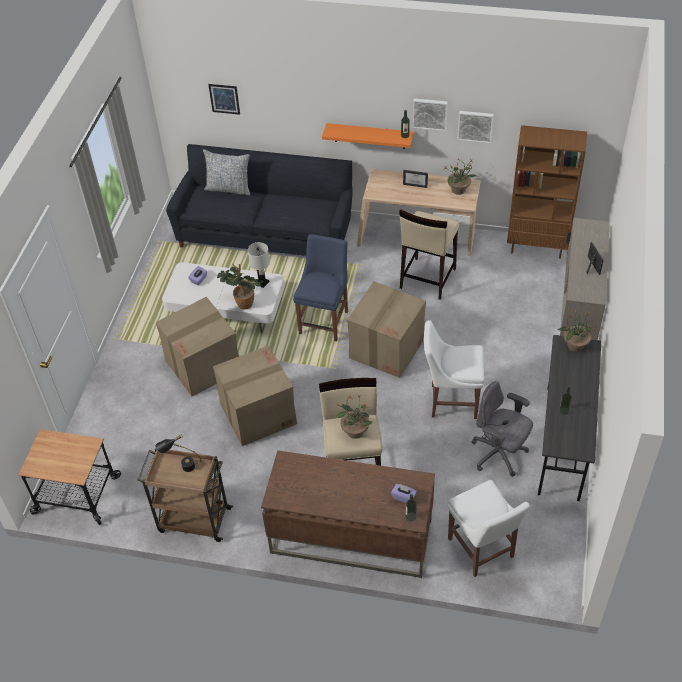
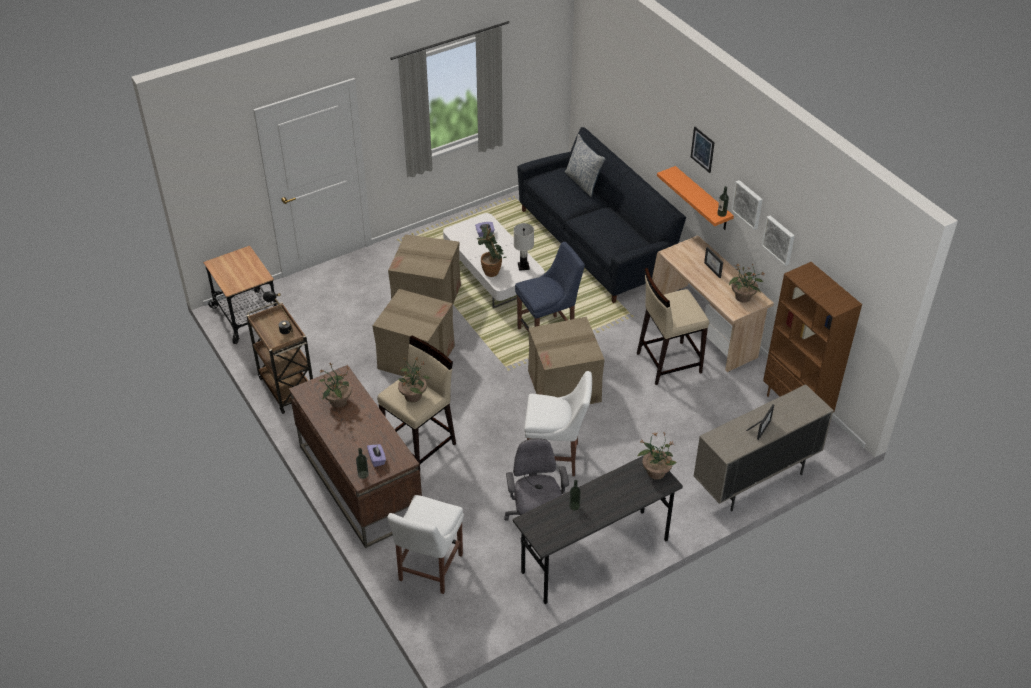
camera: 45 degrees right, 5 degrees down
picture [208,84,240,115] -> picture moved to [691,127,715,173]
white chair [424,320,484,419] -> white chair turned 135 degrees clockwise [524,371,592,476]
none -> potted plant [319,363,352,407]

